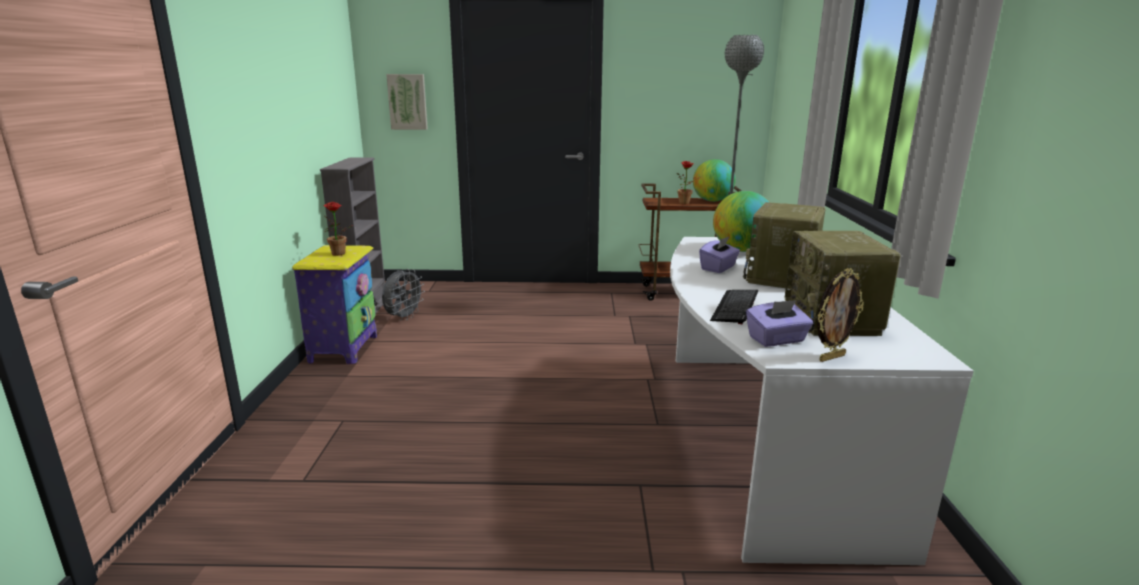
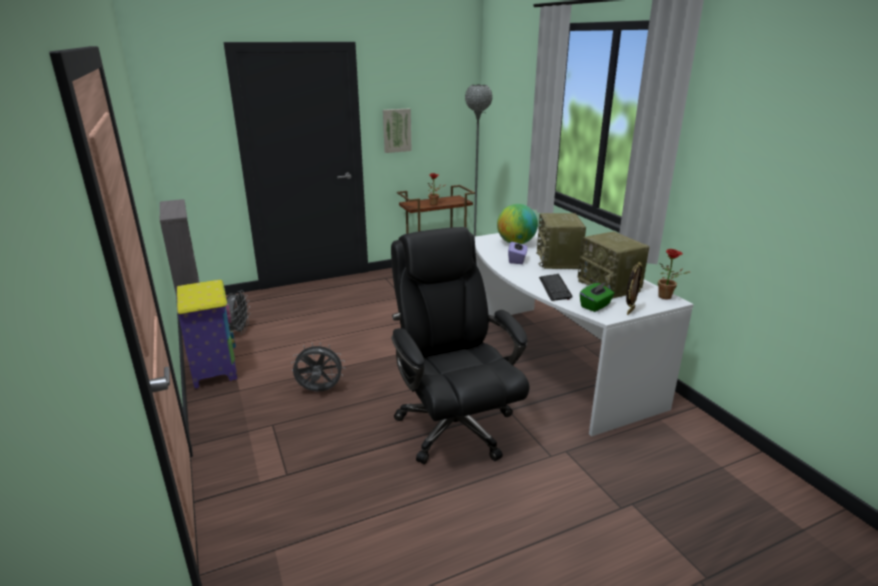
camera: 25 degrees left, 5 degrees up
potted plant [324,202,353,256] -> potted plant moved to [658,249,690,299]
picture [386,74,428,130] -> picture moved to [383,109,412,153]
globe [693,159,736,202] -> none
purple tissue box [746,300,813,347] -> green tissue box [580,282,615,312]
none -> grey fan [291,342,345,391]
none -> black office chair [391,227,529,464]

